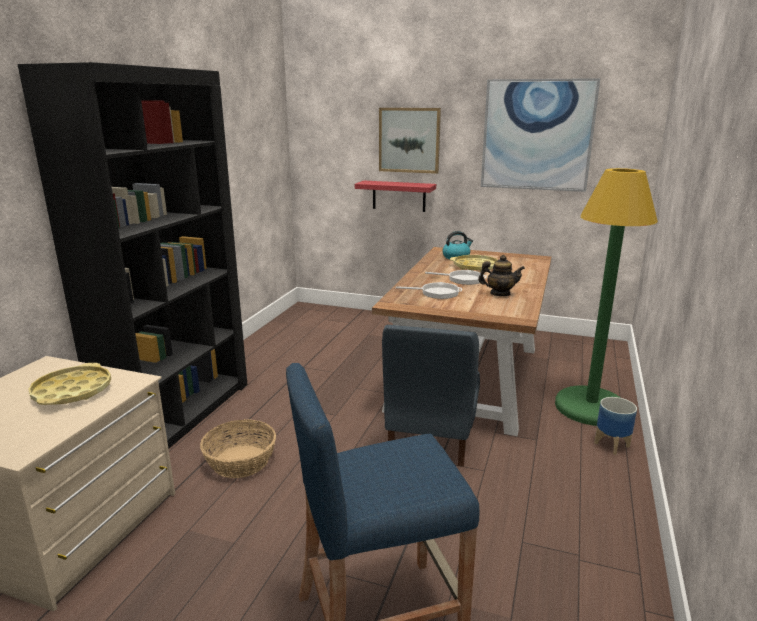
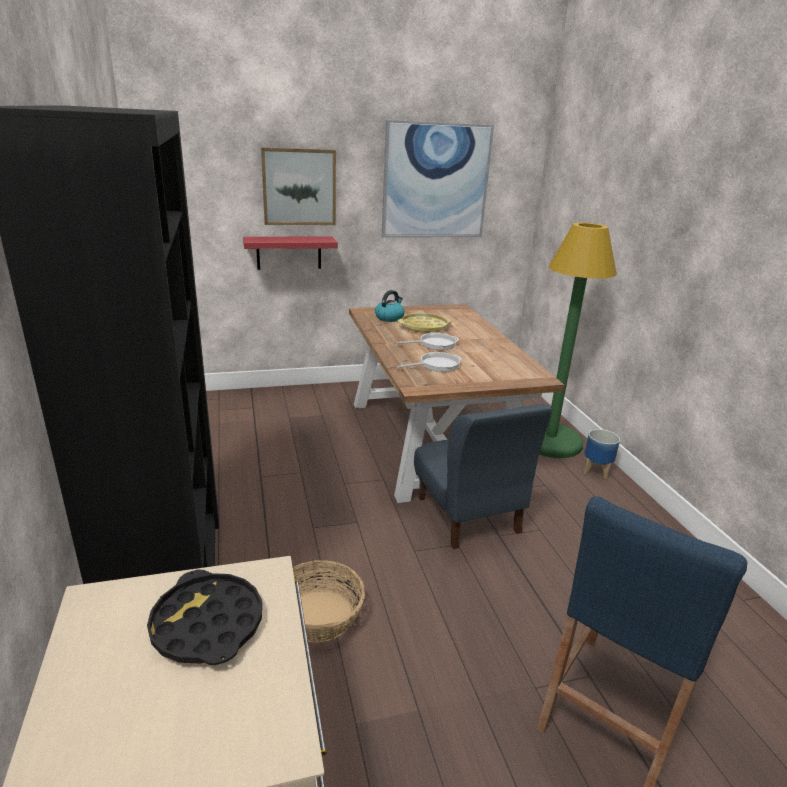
camera: 35 degrees left, 5 degrees up
yellow tray [28,363,111,405] -> black tray [147,570,262,665]
teapot [478,255,525,296] -> none

